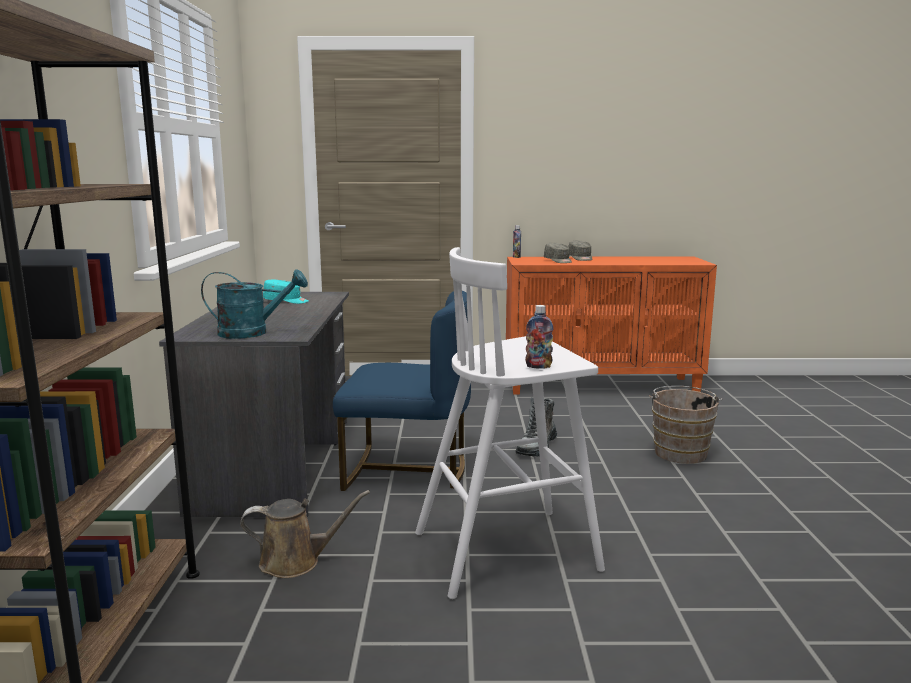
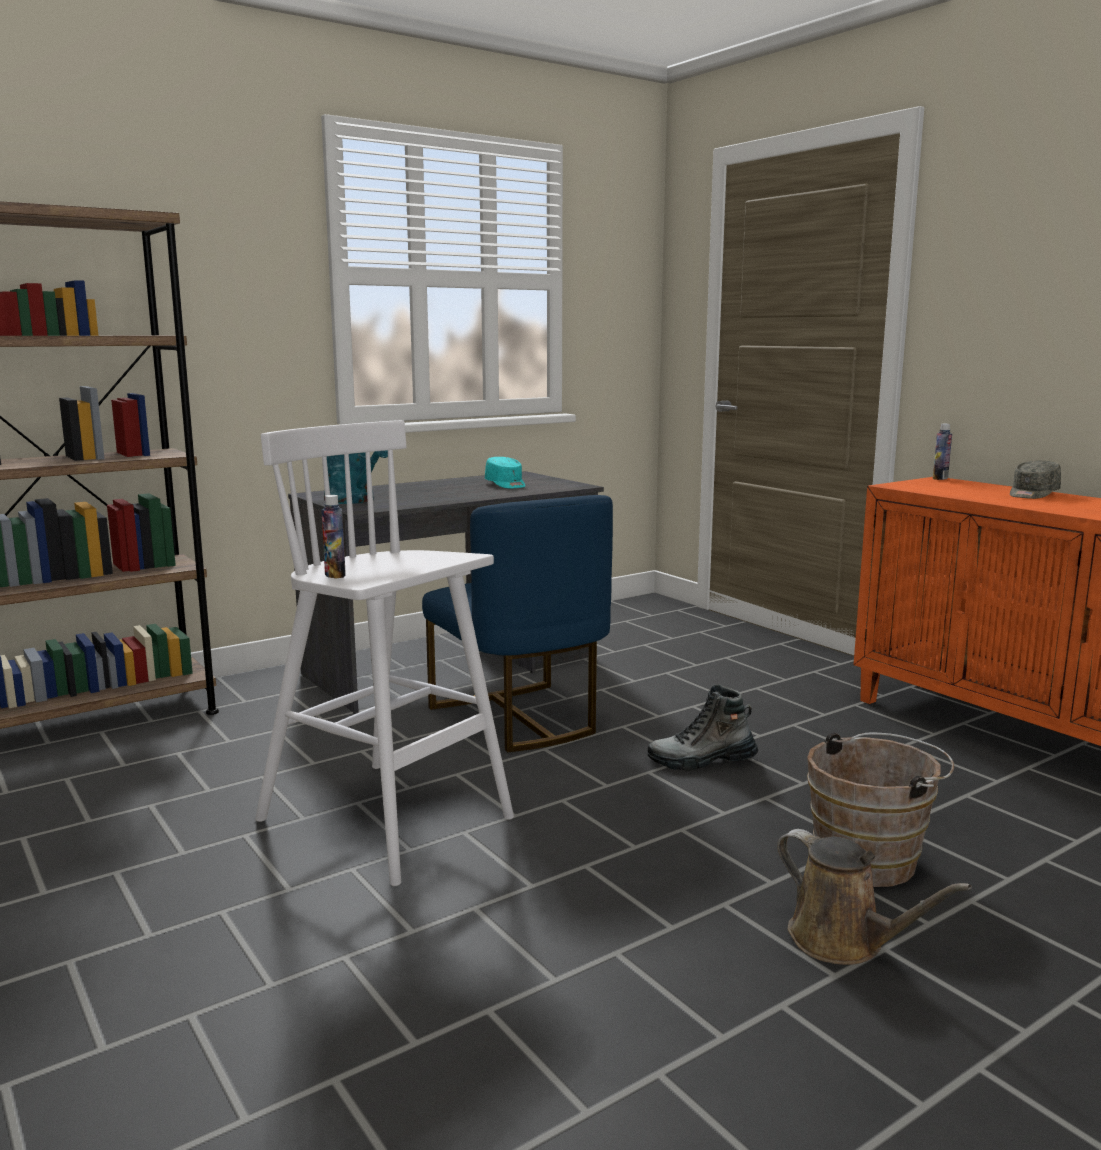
camera: 55 degrees right, 0 degrees up
brown watering can [240,490,370,578] -> brown watering can moved to [777,829,972,965]
grey cap [544,243,572,263] -> none

